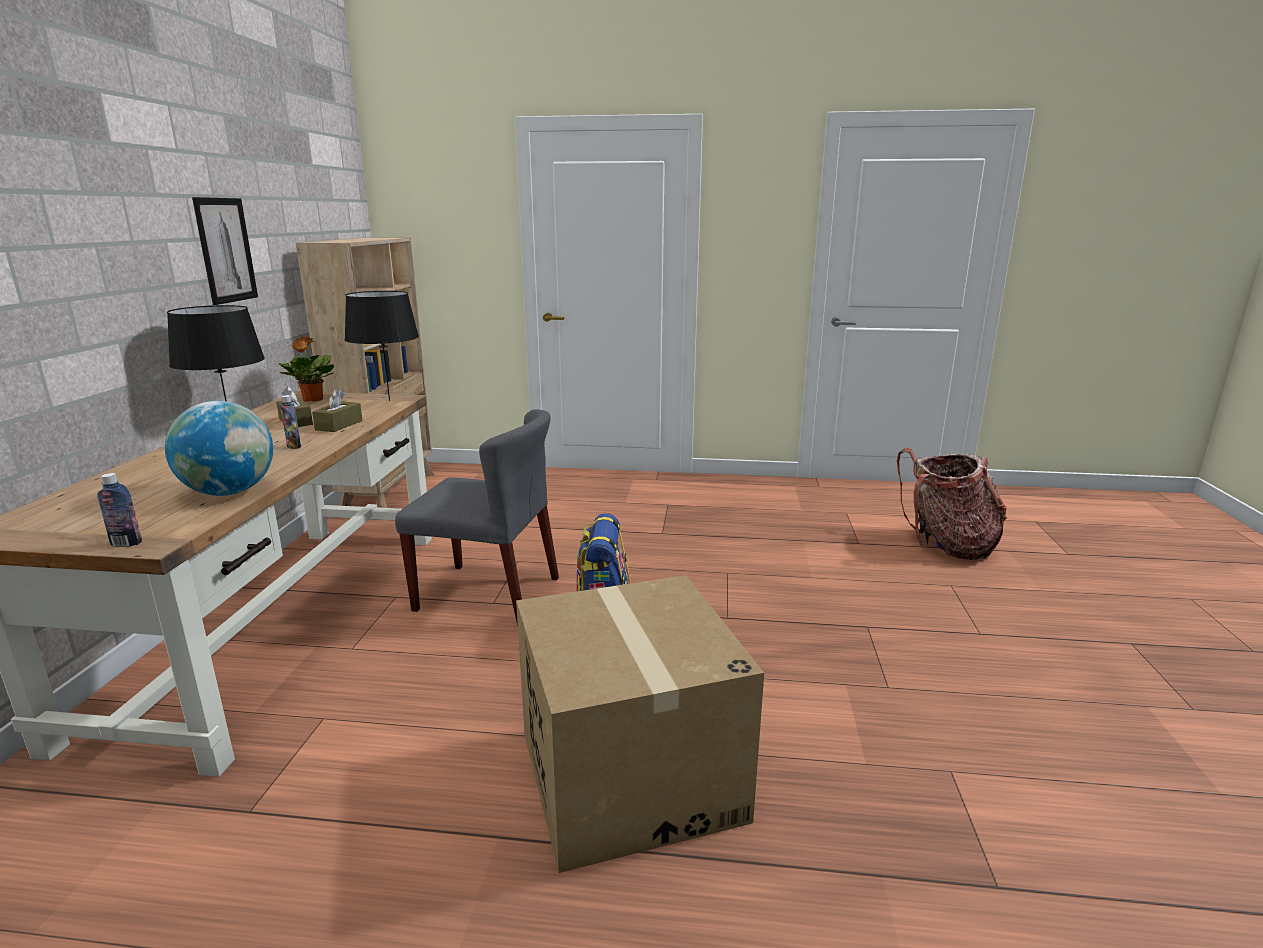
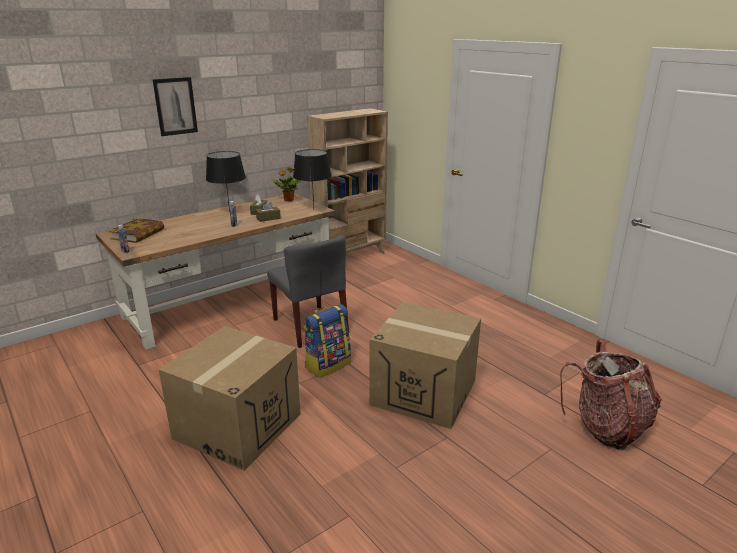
camera: 45 degrees right, 5 degrees up
globe [165,401,273,496] -> none
picture [192,197,258,305] -> picture moved to [152,77,198,136]
none -> book [109,218,164,243]
none -> cardboard box [369,302,481,429]

